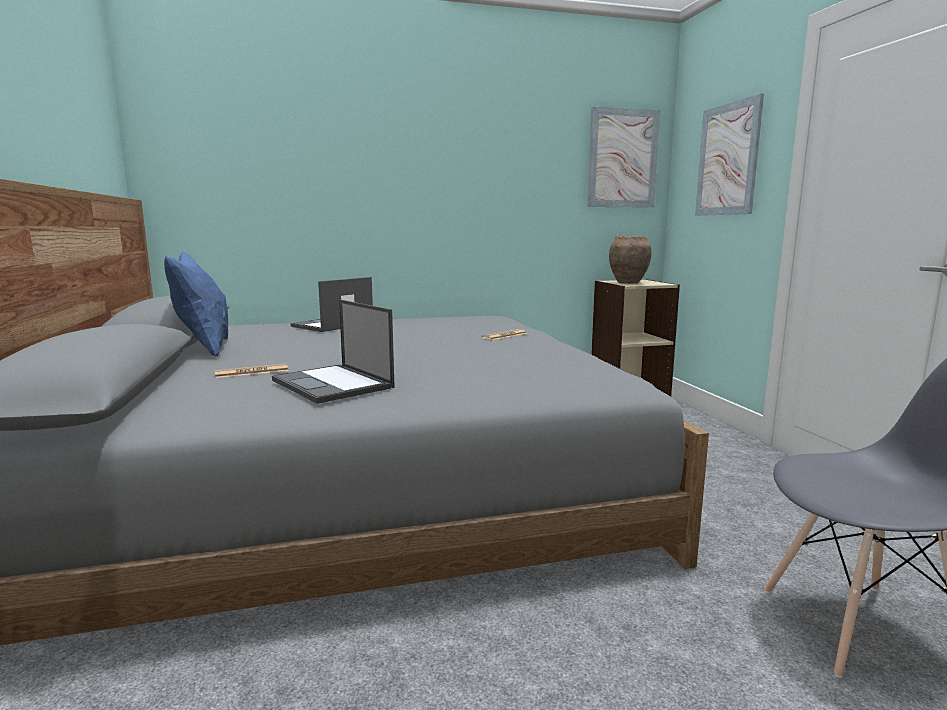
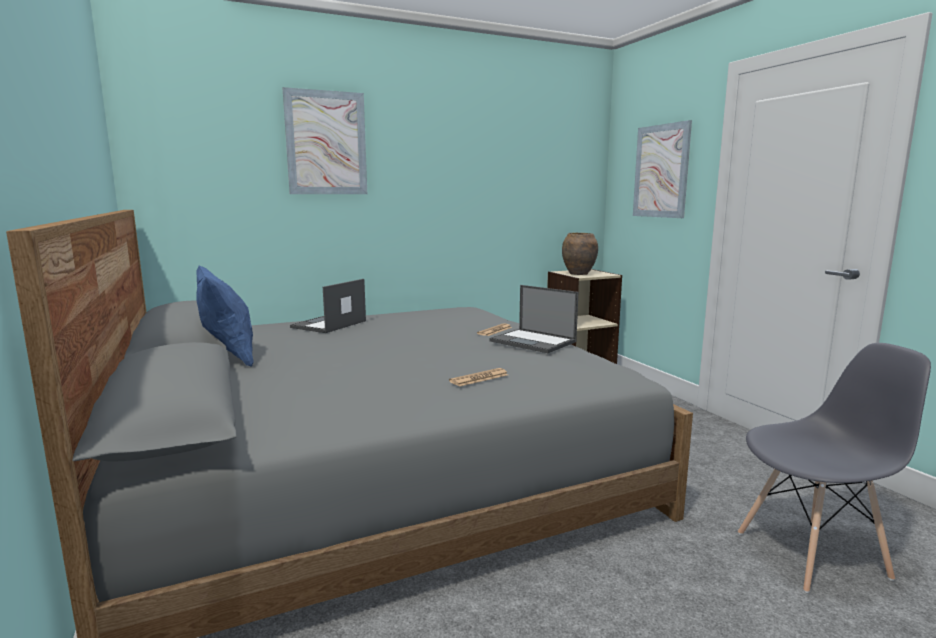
camera: 10 degrees left, 0 degrees up
newspaper [215,364,289,378] -> newspaper moved to [449,368,508,387]
laptop [272,299,395,404] -> laptop moved to [490,285,578,353]
picture [587,107,660,208] -> picture moved to [283,87,367,194]

